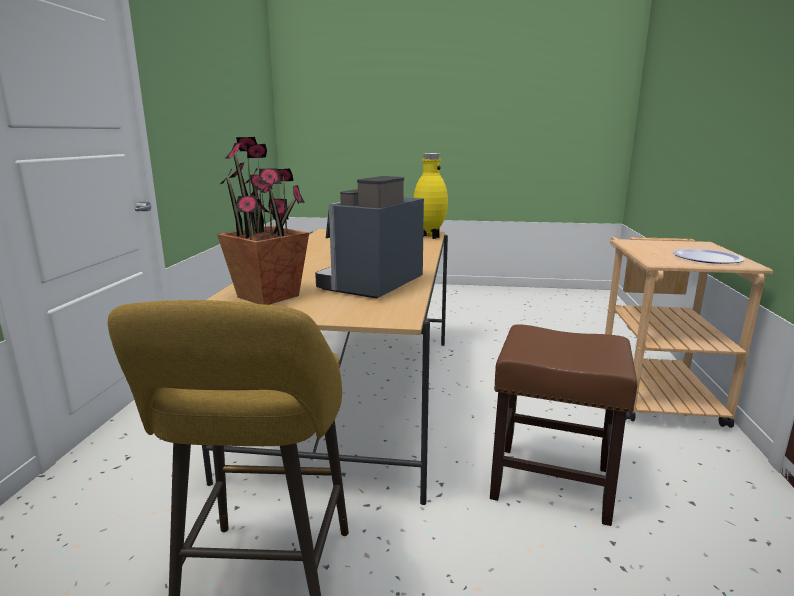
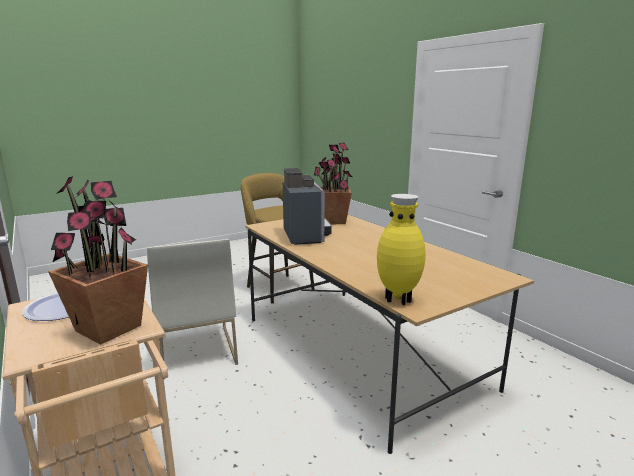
camera: 140 degrees right, 0 degrees up
brown stool [490,324,637,526] -> white chair [147,239,238,379]
none -> potted plant [48,176,148,344]

